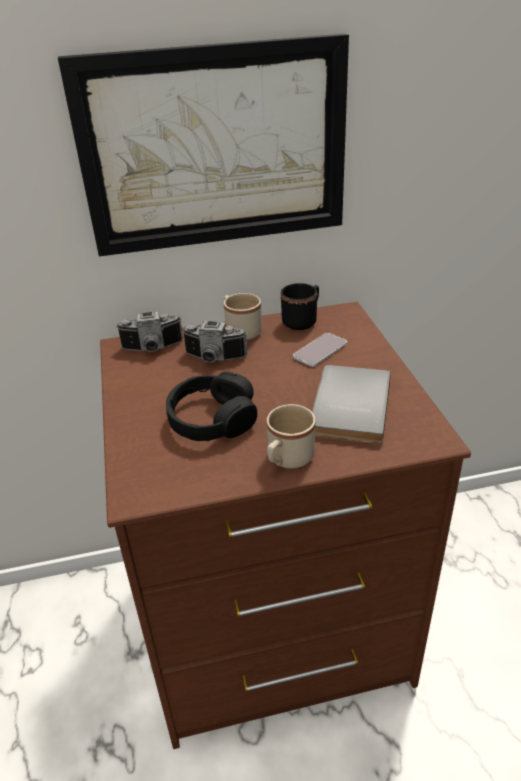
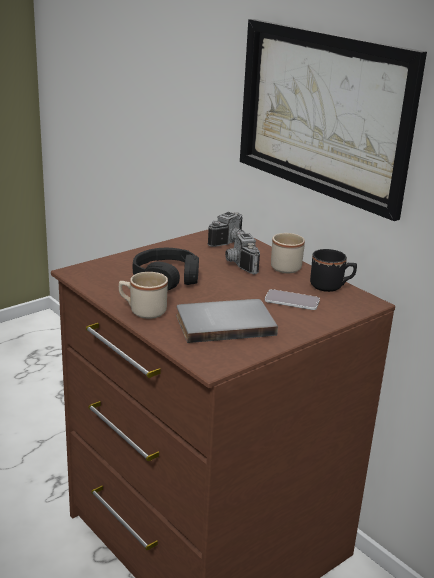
camera: 60 degrees right, 10 degrees down
camera [116,311,183,352] -> camera turned 105 degrees counterclockwise [208,212,244,247]

